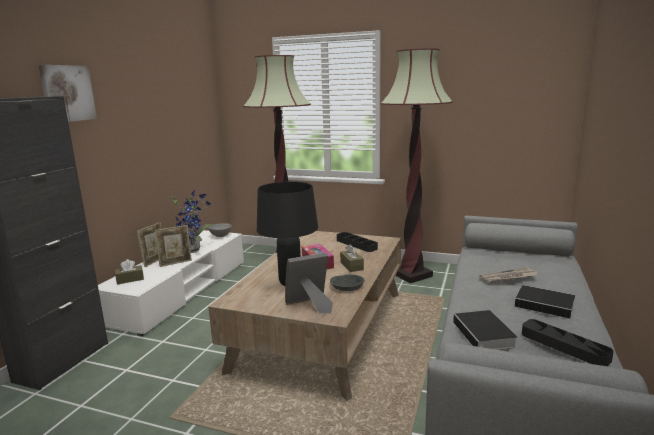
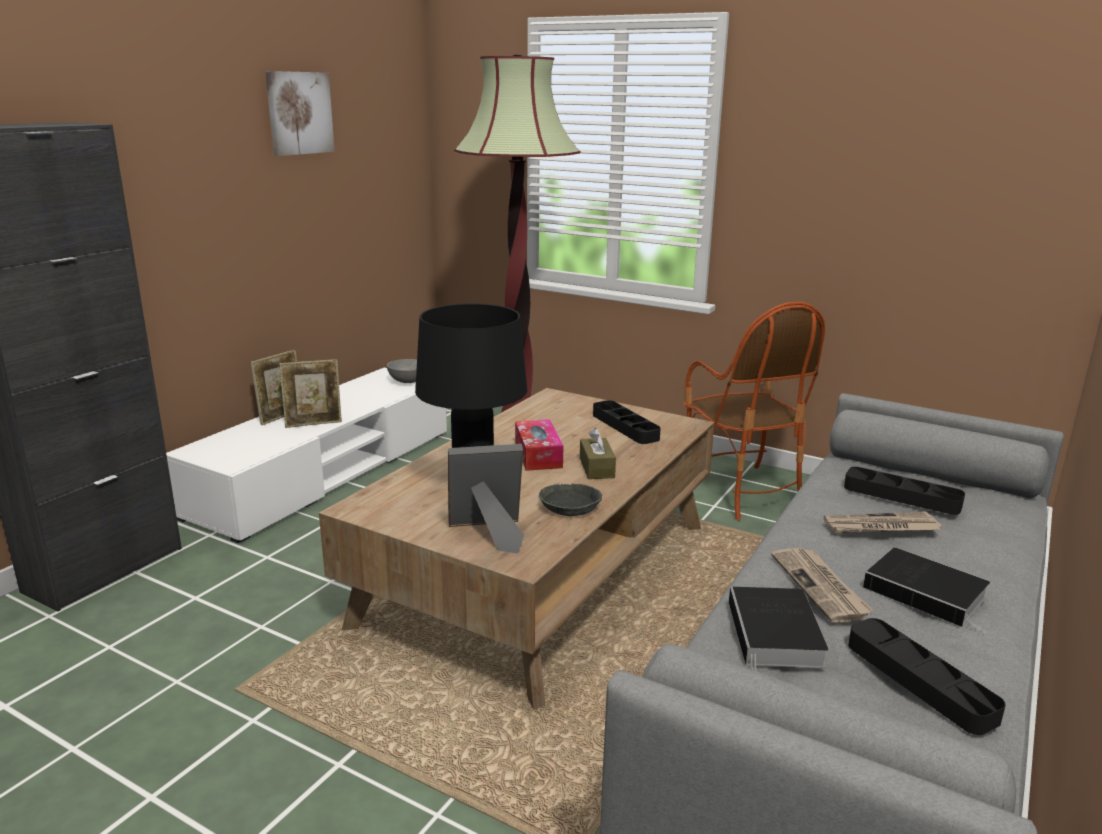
camera: 10 degrees right, 5 degrees up
picture [38,65,97,122] -> picture moved to [265,71,335,156]
brown tissue box [115,259,144,285] -> none
potted plant [171,191,213,253] -> none
floor lamp [380,48,453,283] -> armchair [683,302,825,520]
none -> newspaper [771,548,873,623]
none -> black tray [844,467,965,515]

